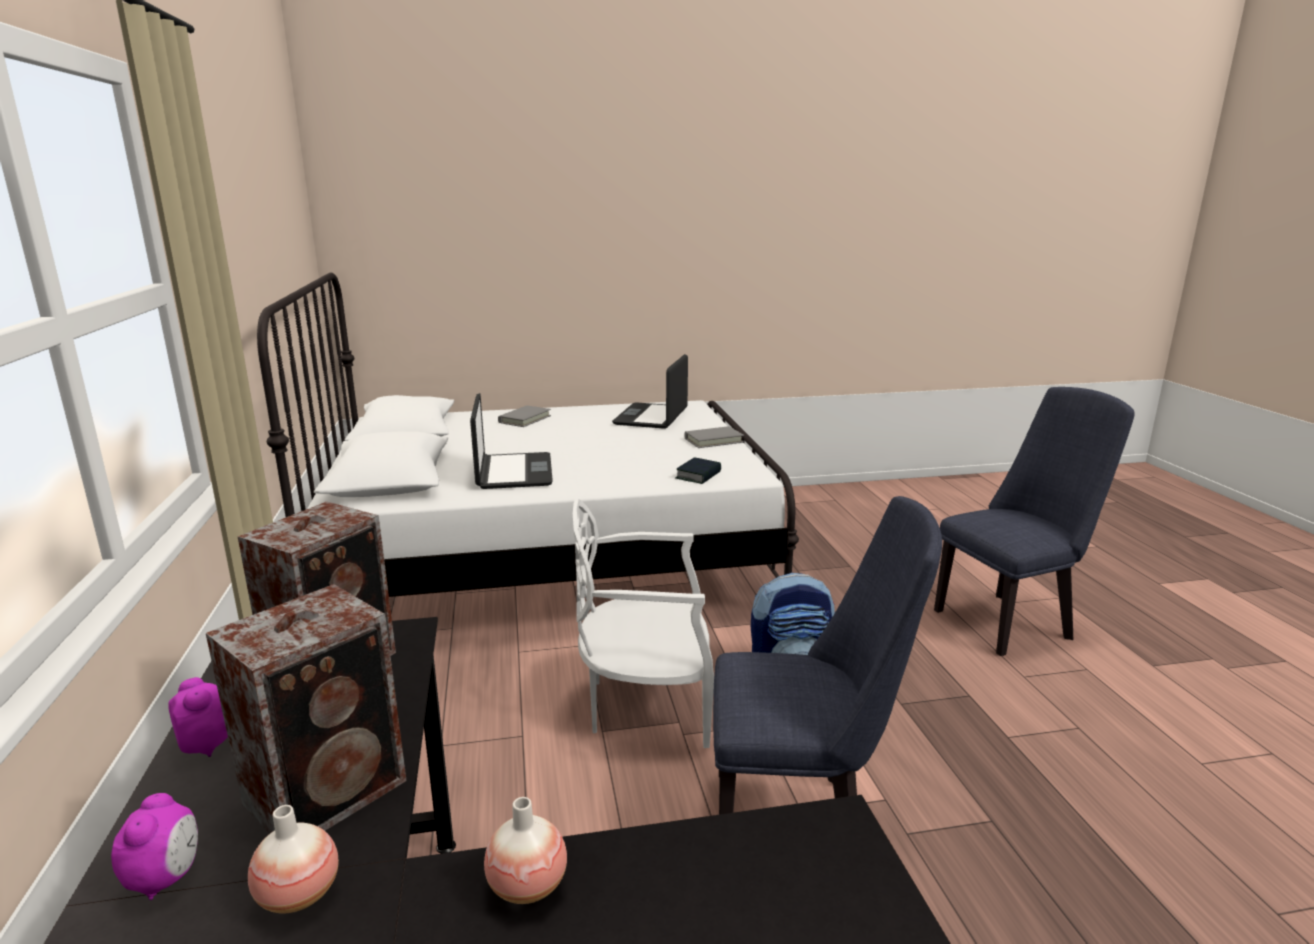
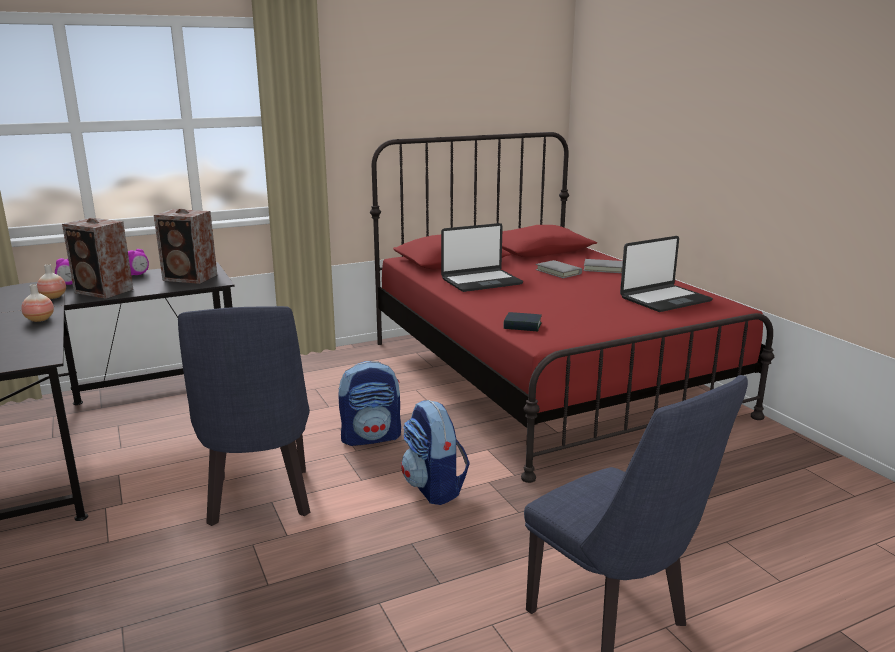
camera: 75 degrees right, 0 degrees up
white bed [257,273,799,597] -> red bed [370,132,774,483]
white chair [573,499,714,748] -> backpack [339,361,401,446]
laptop [612,354,688,429] -> laptop turned 150 degrees clockwise [620,236,713,312]
grey book [685,426,744,448] -> grey book moved to [536,260,582,278]

